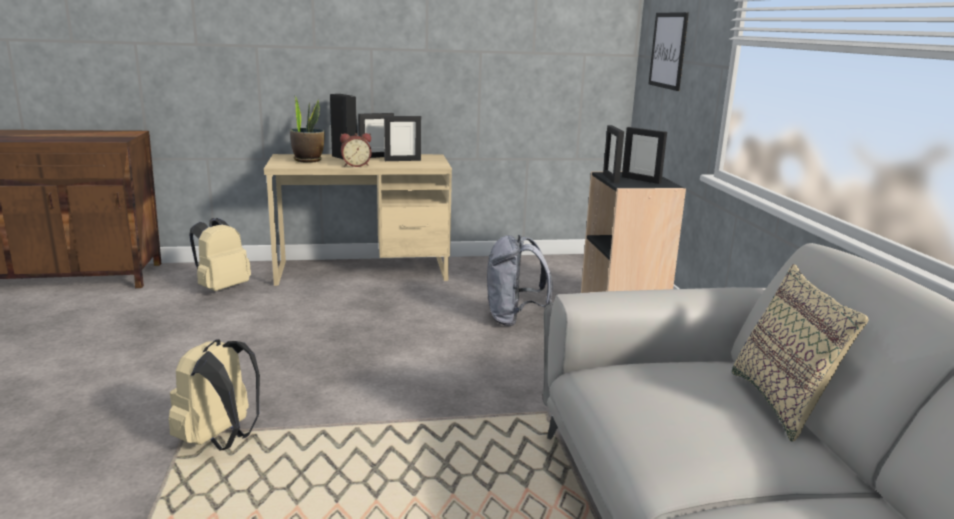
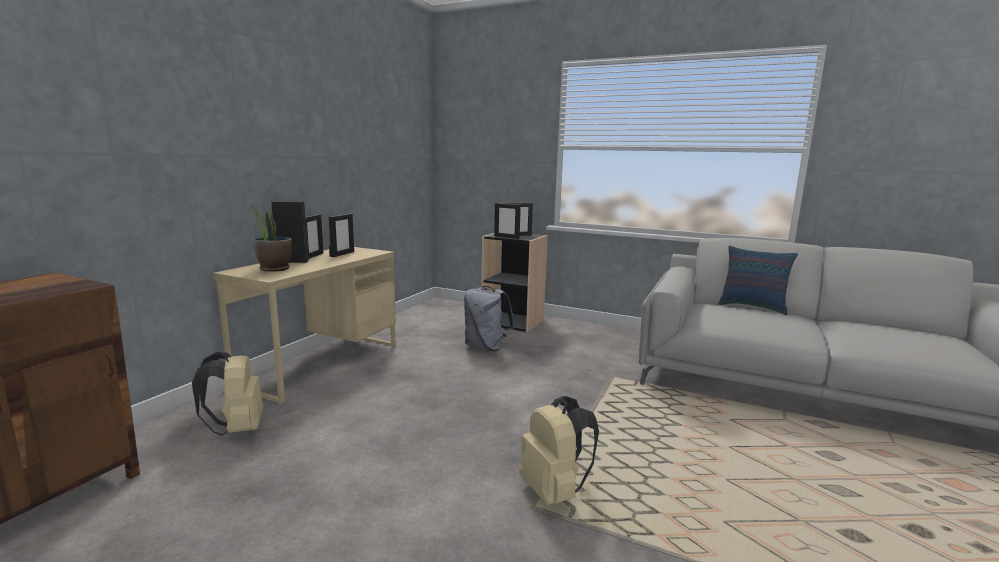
camera: 55 degrees left, 5 degrees down
alarm clock [340,133,371,167] -> none
picture [649,12,689,91] -> none
beige pillow [732,264,869,442] -> blue pillow [718,246,798,315]

